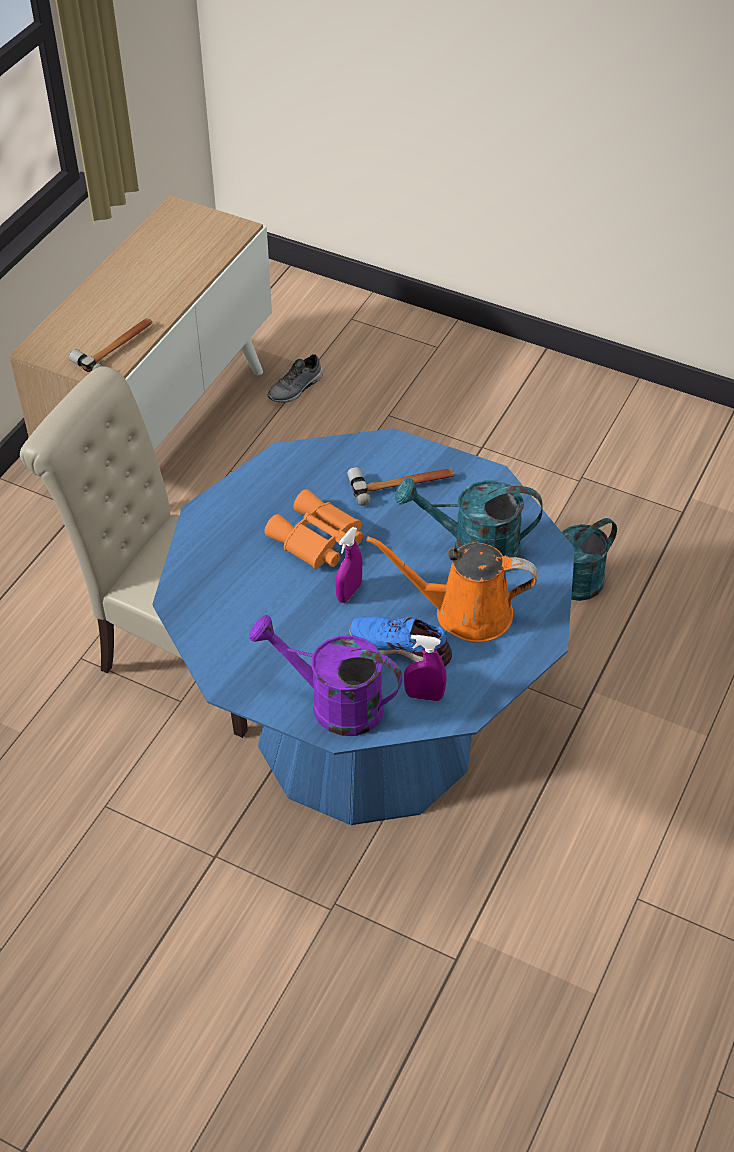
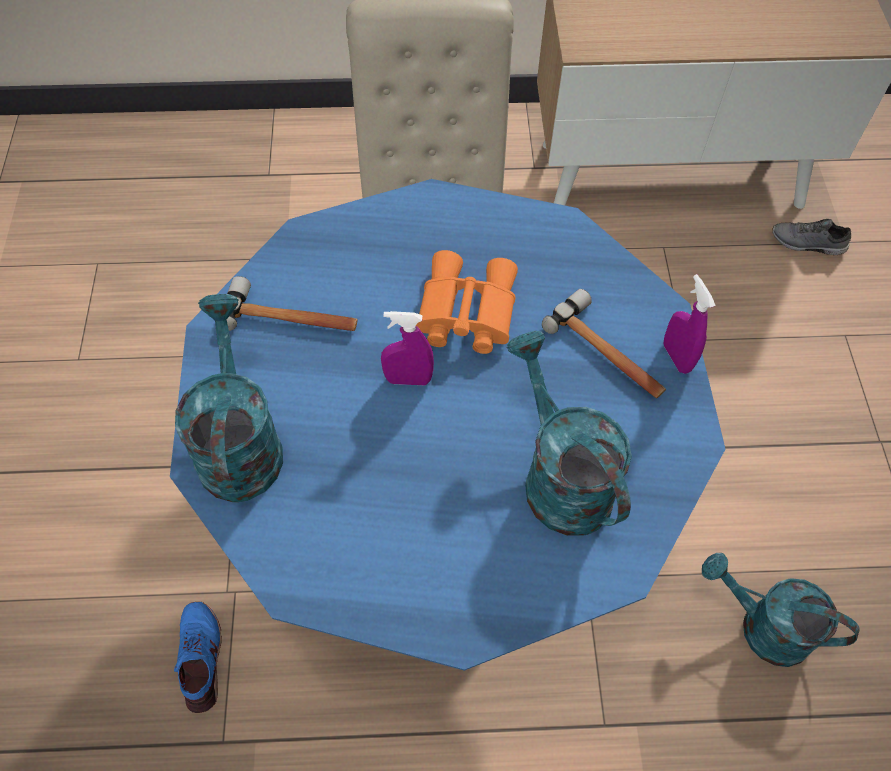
camera: 60 degrees right, 10 degrees up
hammer [69,318,153,372] -> hammer moved to [227,276,358,331]
purple watering can [249,615,402,736] -> turquoise watering can [175,294,283,502]
blue shoe [349,616,452,666] -> blue shoe moved to [174,602,222,713]
orange watering can [366,536,538,643] -> none
purple spray bottle [404,635,446,701] -> purple spray bottle moved to [663,274,716,374]

